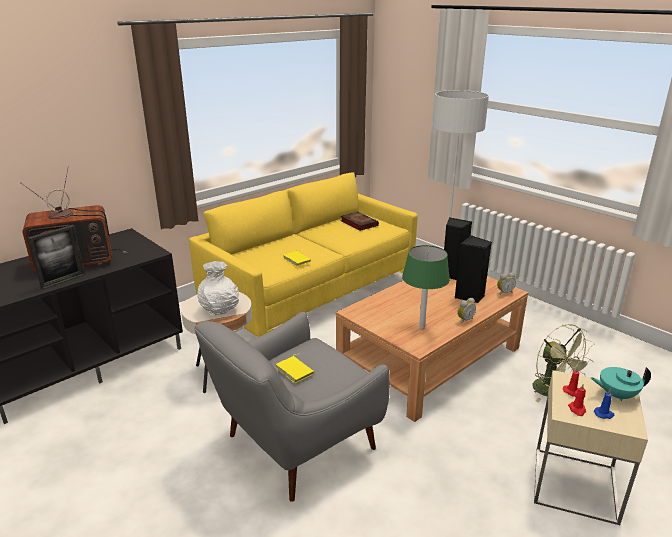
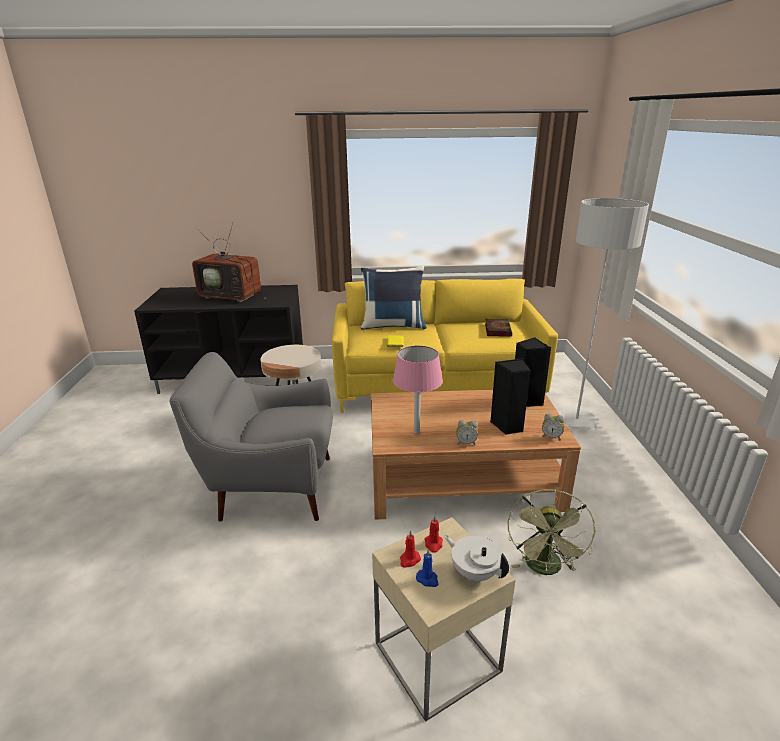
camera: 40 degrees right, 0 degrees up
picture frame [28,225,85,290] -> none
white vase [197,261,239,315] -> none
yellow book [276,354,314,383] -> none
green table lamp [402,245,450,329] -> pink table lamp [393,346,443,434]
turquoise teapot [591,367,651,401] -> white teapot [444,535,509,581]
none -> blue pillow [361,266,427,330]

